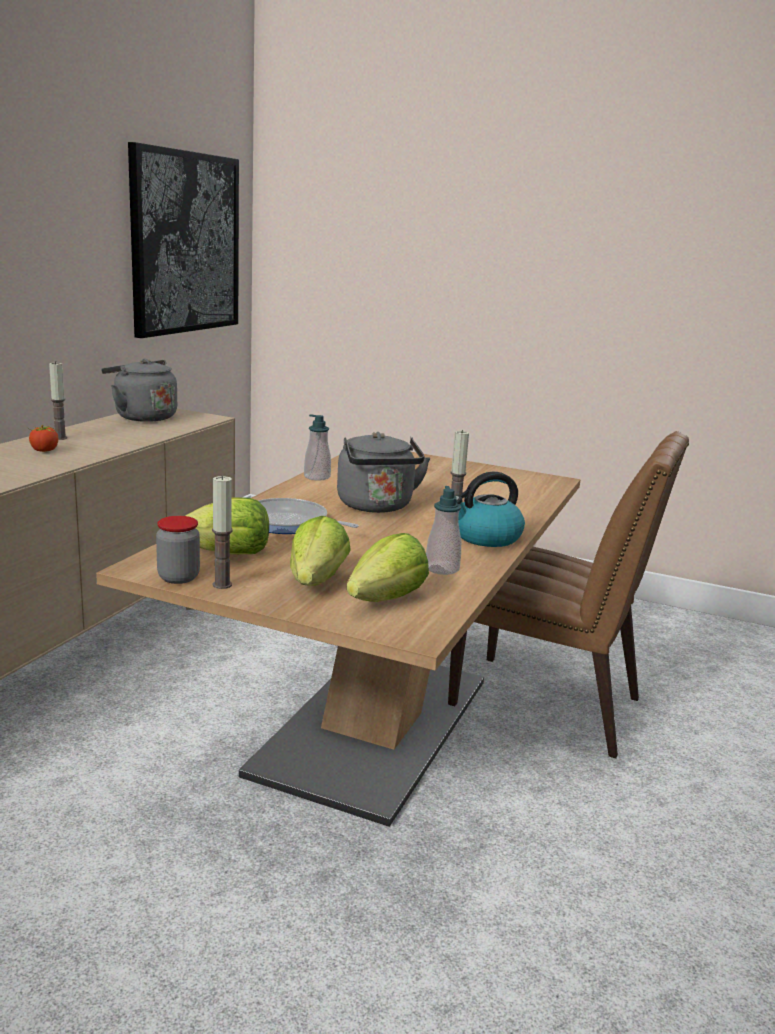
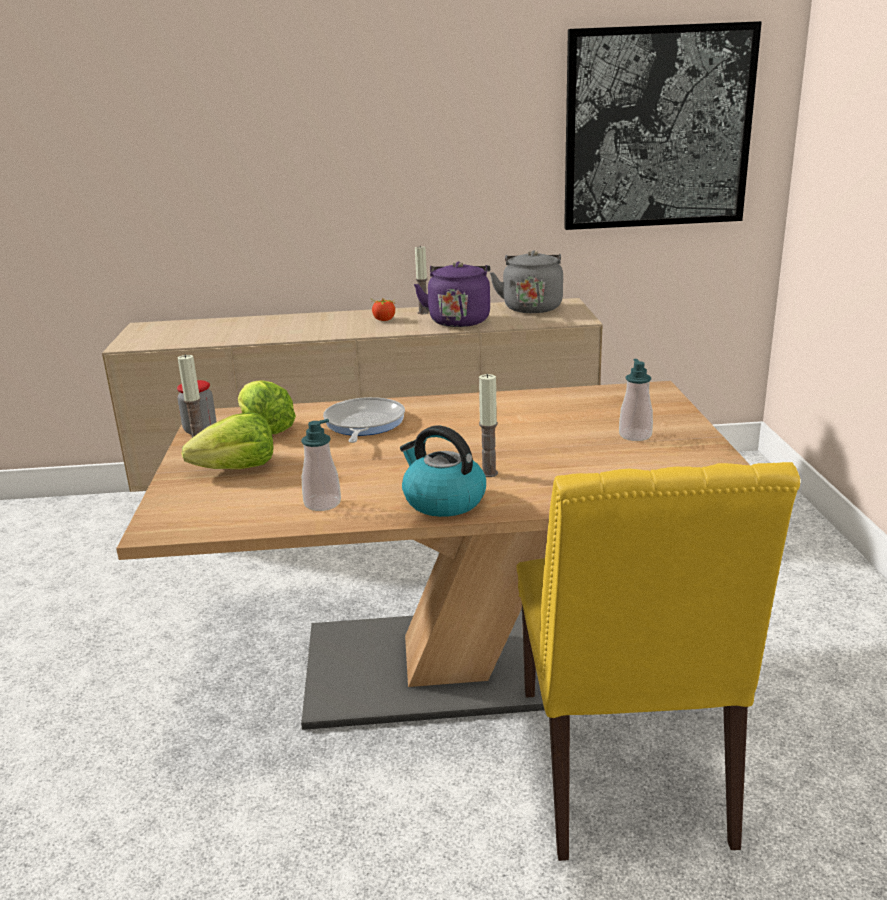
camera: 65 degrees right, 5 degrees up
soap dispenser [304,414,331,480] -> soap dispenser moved to [619,359,653,441]
grey kettle [337,432,430,513] -> none
lettuce [347,533,429,602] -> none
brown chair [448,431,689,758] -> yellow chair [517,462,800,861]
none -> purple kettle [414,262,490,327]

